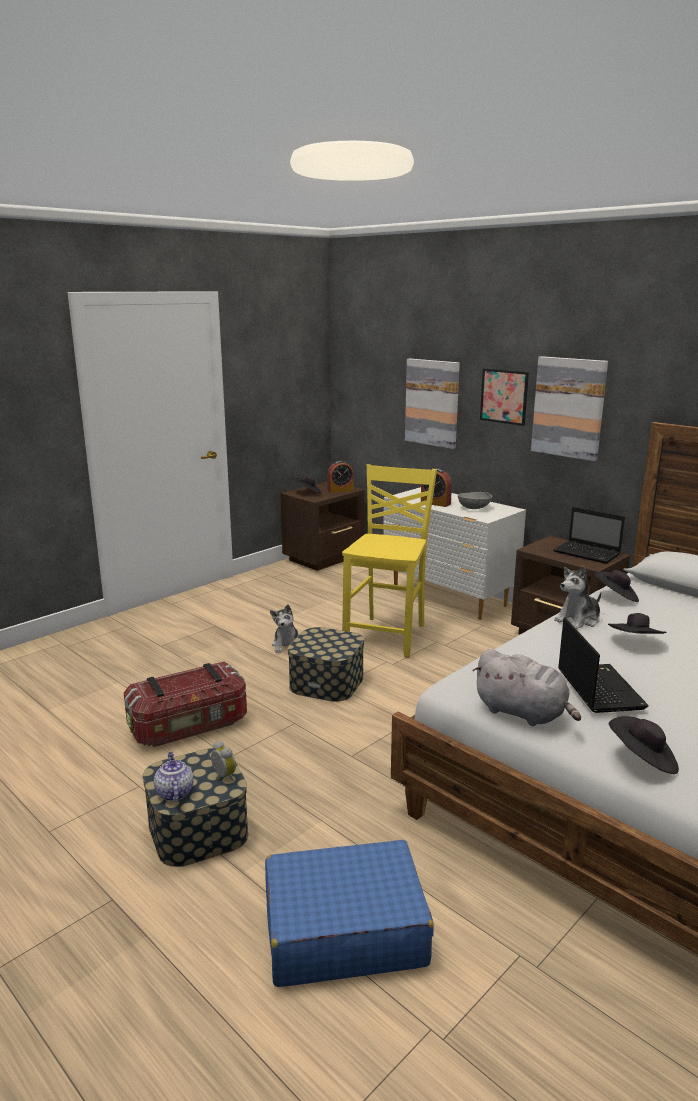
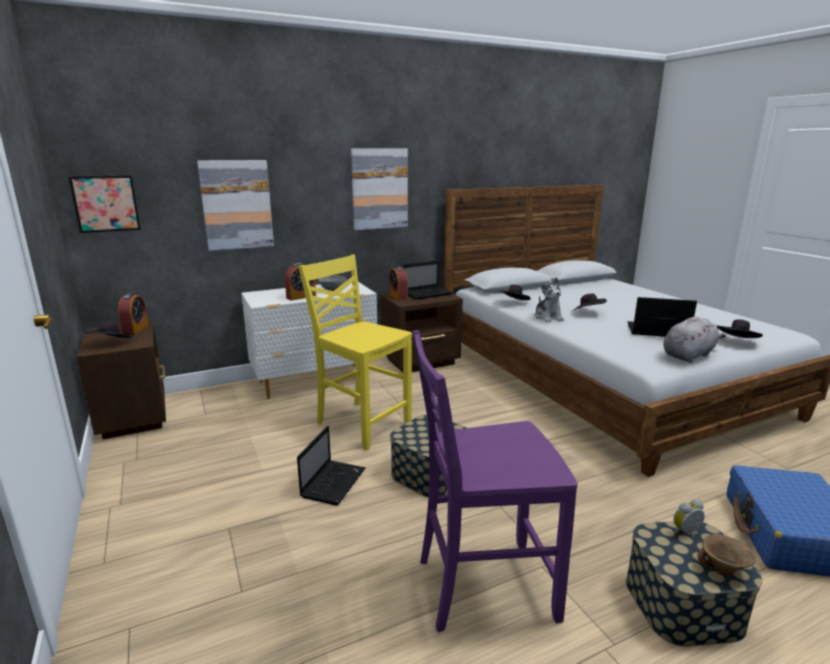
camera: 70 degrees left, 0 degrees up
storage box [124,661,247,747] -> purple chair [413,330,578,632]
teapot [154,752,194,802] -> brown bowl [697,534,755,576]
plush toy [270,604,299,653] -> laptop [297,426,366,505]
picture [480,368,529,426] -> picture moved to [69,176,141,233]
none -> alarm clock [390,266,408,300]

